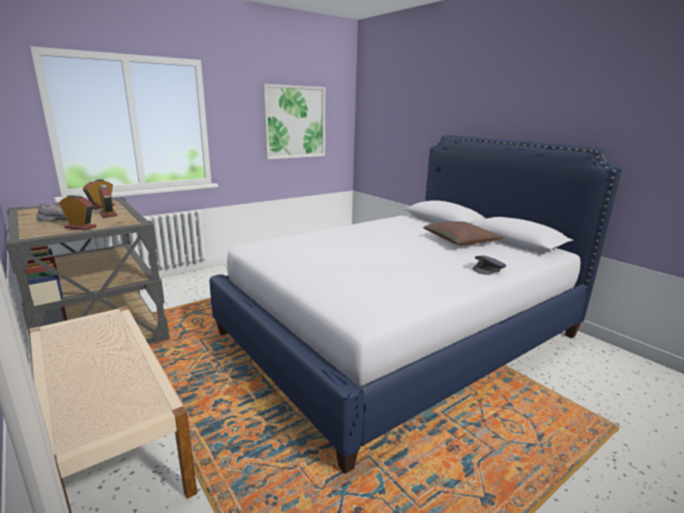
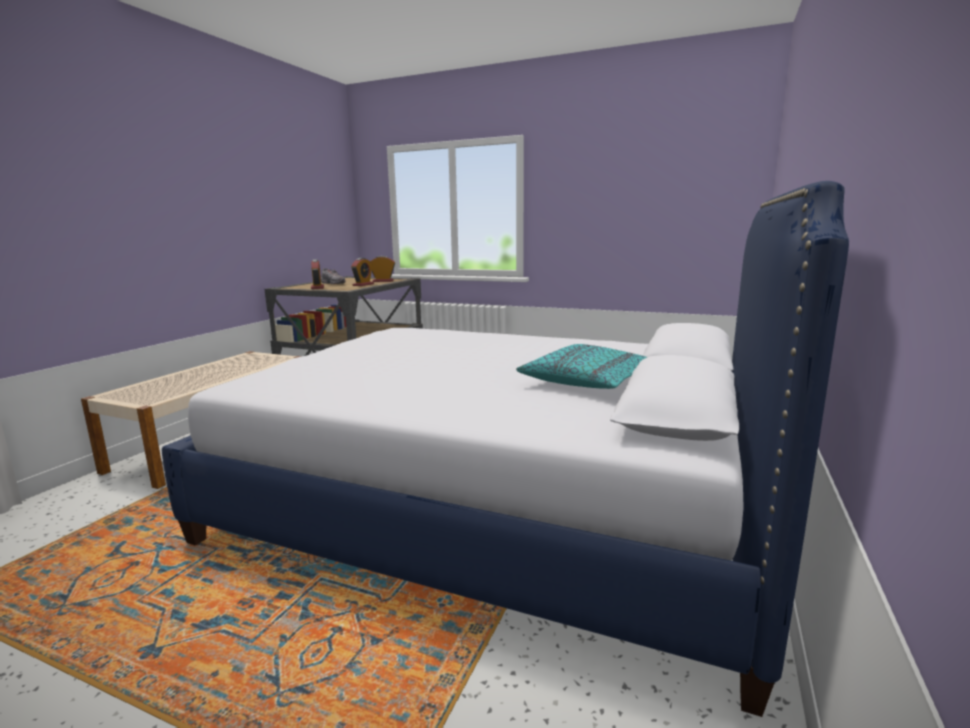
camera: 60 degrees right, 5 degrees down
picture [263,84,326,159] -> none
brown pillow [423,221,504,245] -> turquoise pillow [516,344,647,389]
grey cap [472,256,506,275] -> none

